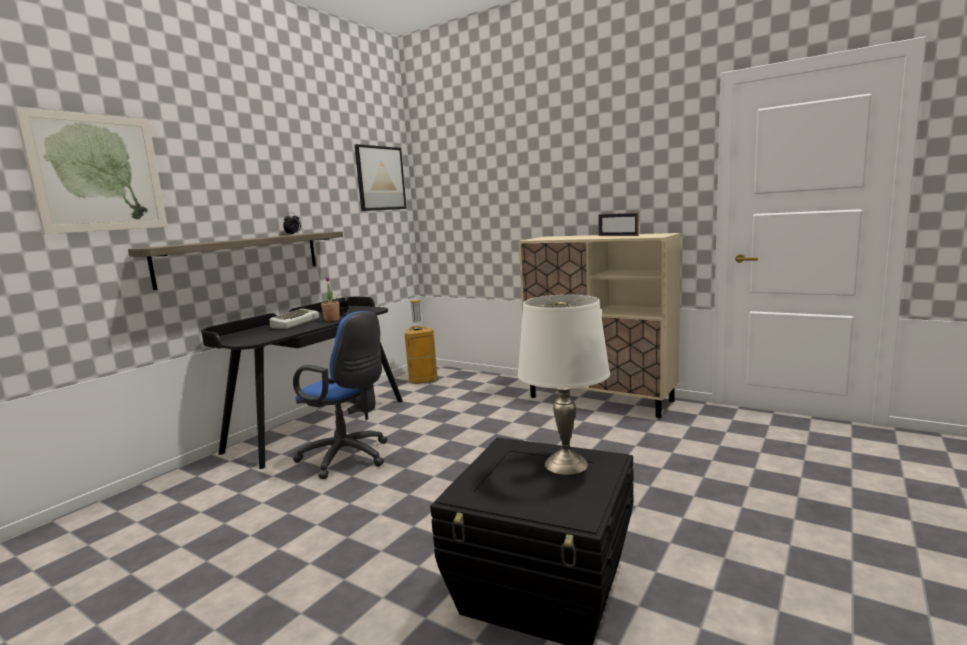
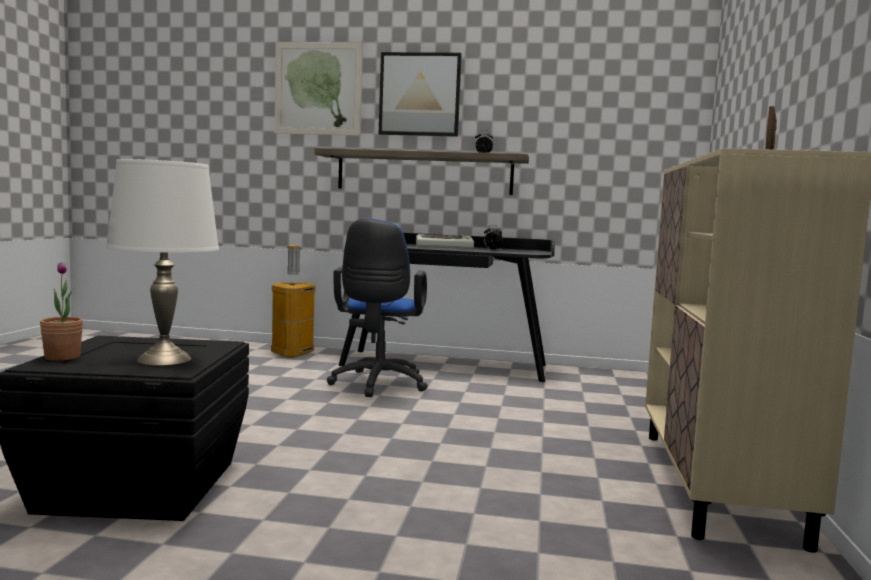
camera: 65 degrees right, 5 degrees down
potted plant [321,276,340,321] -> potted plant moved to [40,262,83,361]
picture [354,144,406,211] -> picture moved to [379,52,462,137]
trash can [405,299,437,384] -> trash can moved to [271,245,316,358]

